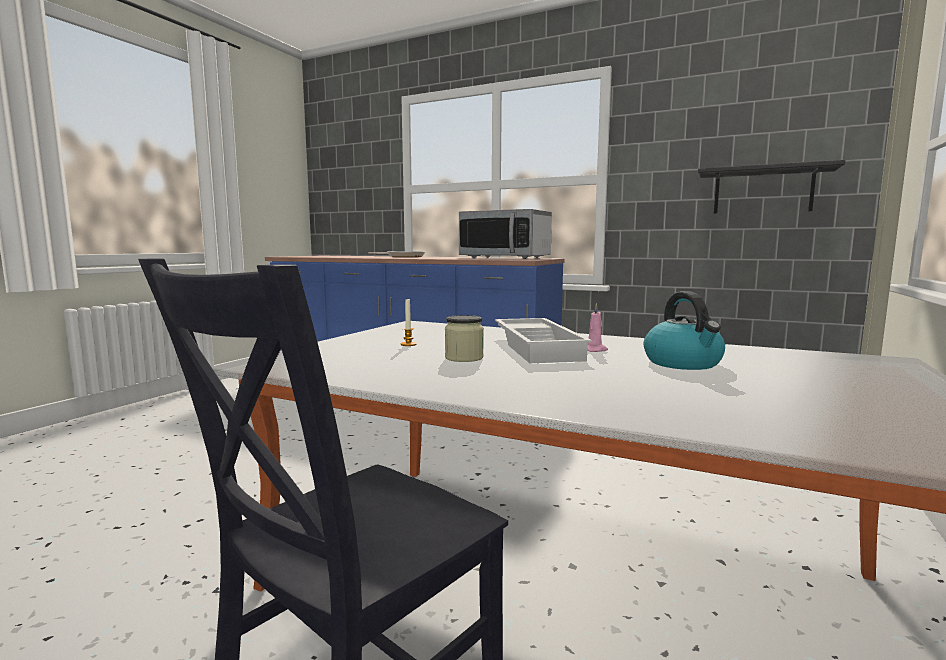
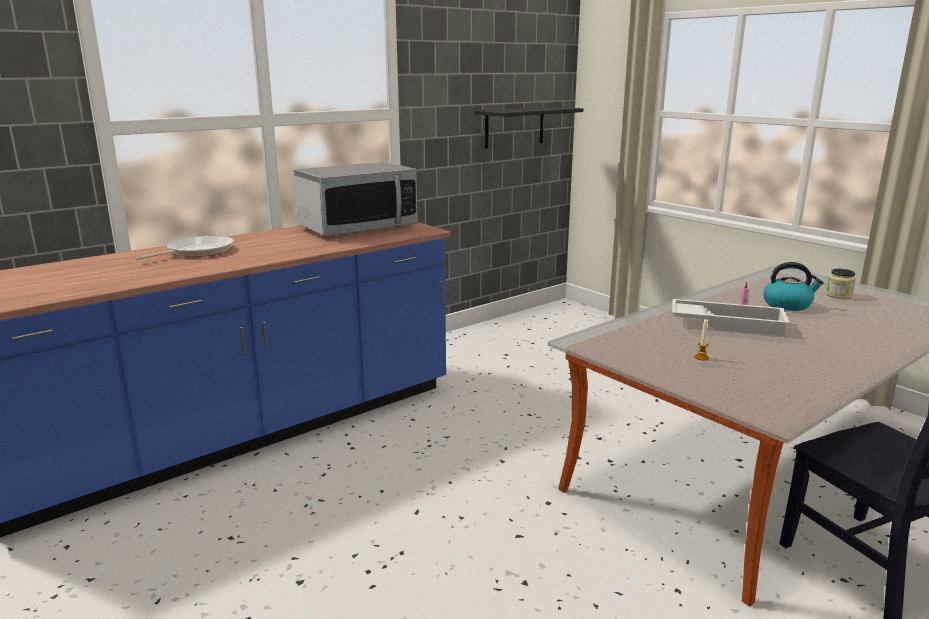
camera: 65 degrees left, 10 degrees up
jar [445,315,484,362] -> jar moved to [826,269,856,299]

